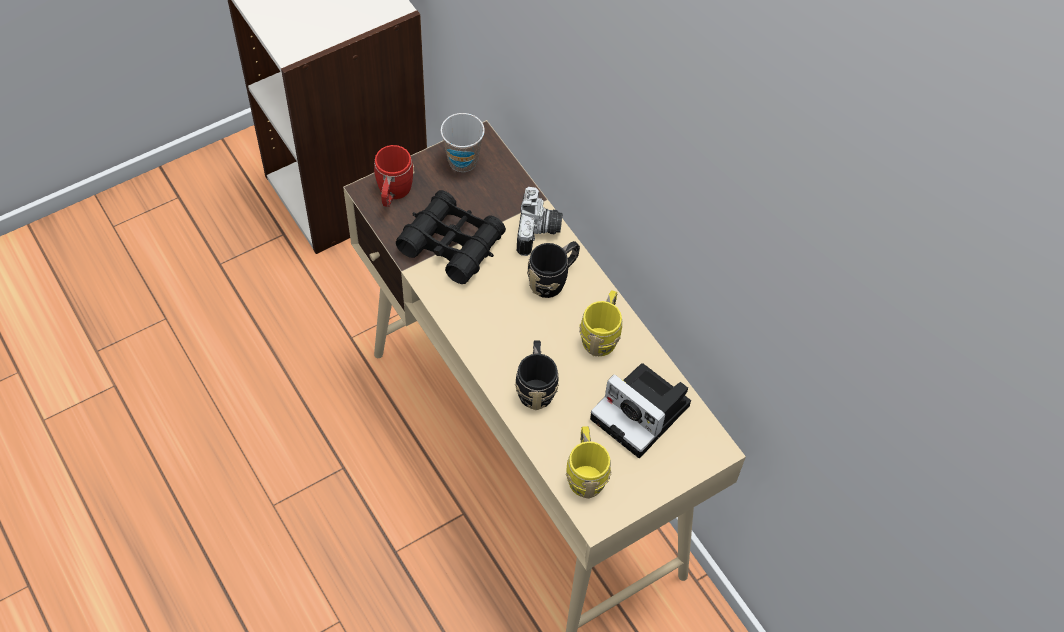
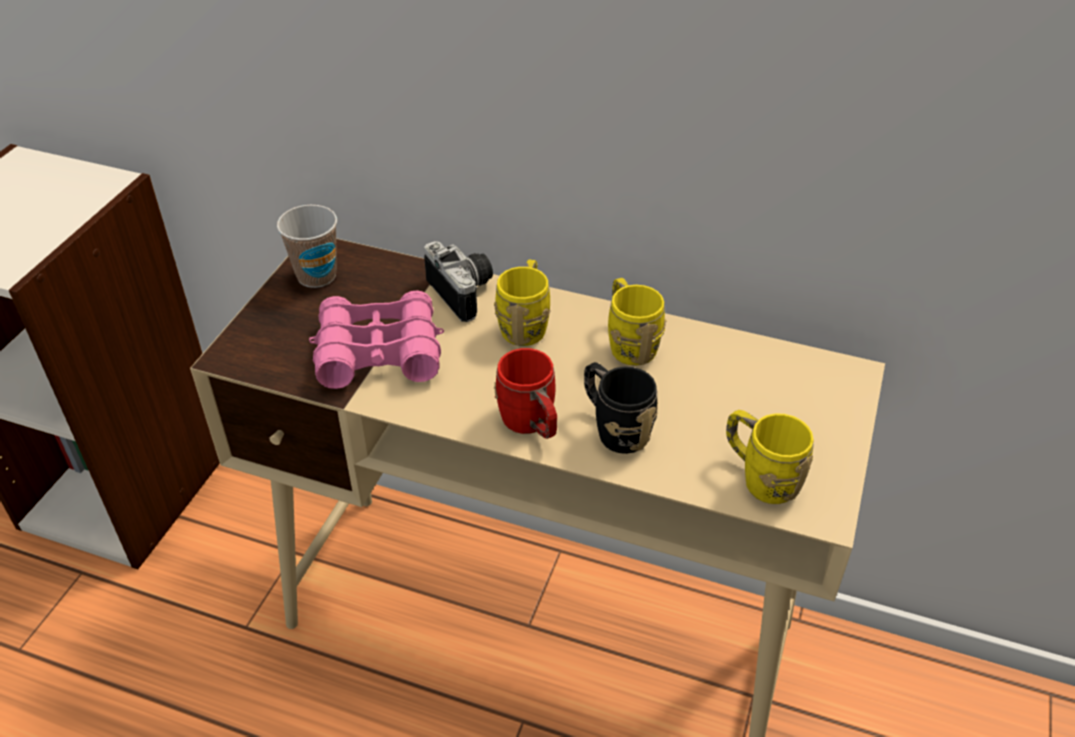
camera: 35 degrees left, 15 degrees down
red mug [374,145,414,207] -> red mug moved to [494,348,557,439]
black binoculars [396,190,506,284] -> pink binoculars [309,290,444,389]
black mug [527,241,580,298] -> yellow mug [494,260,550,346]
camera [590,363,691,458] -> none

